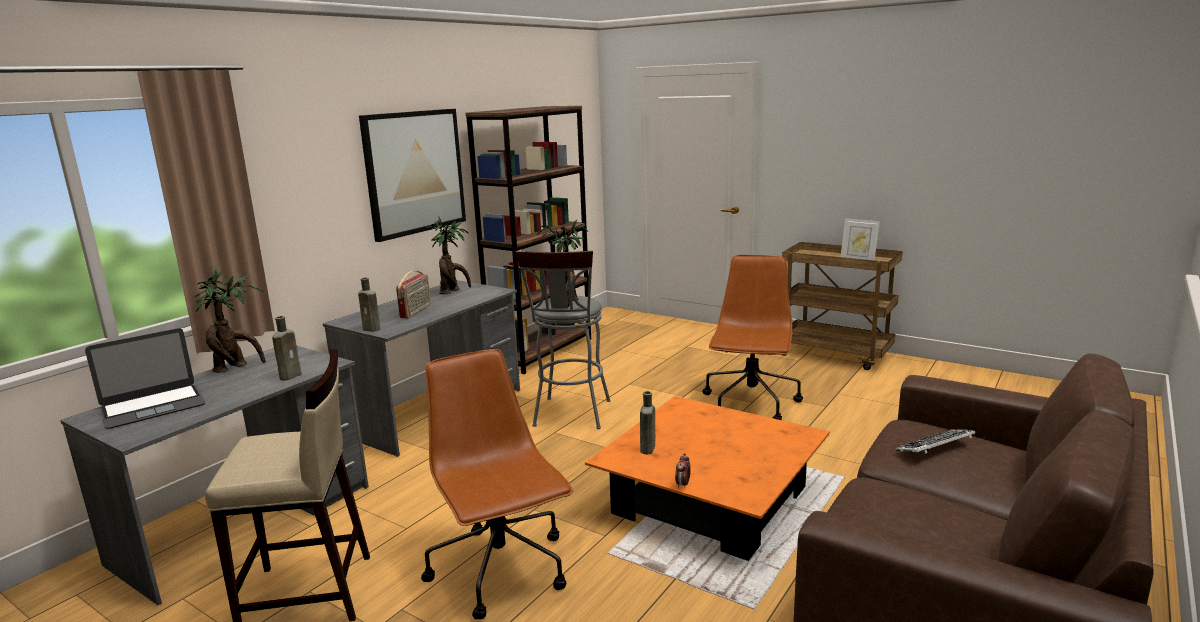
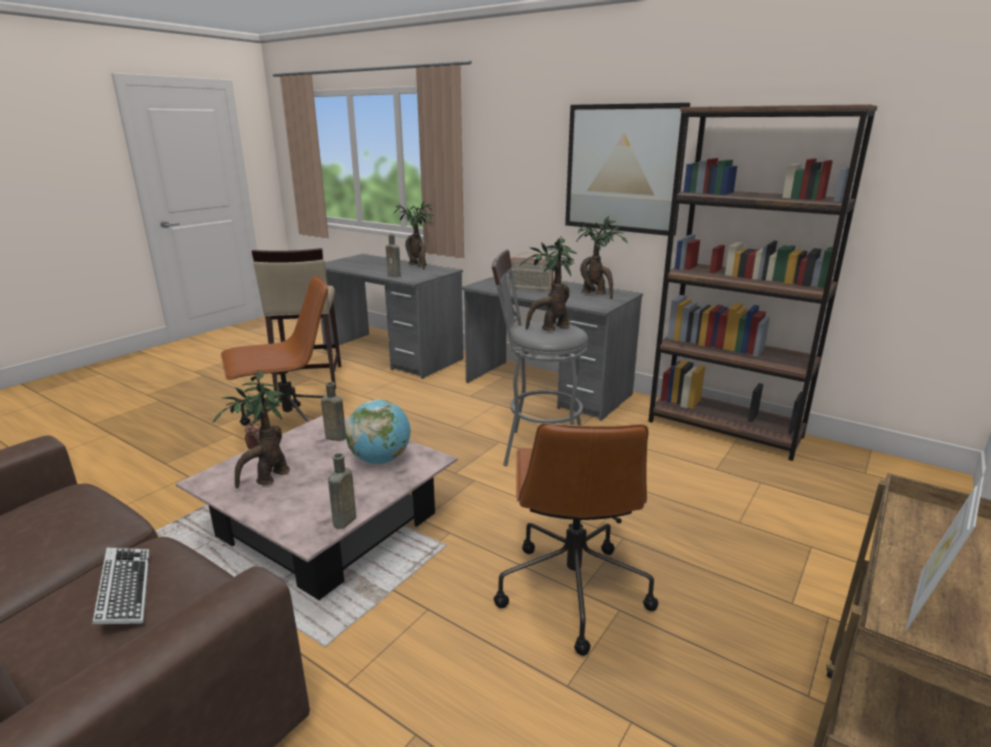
camera: 90 degrees right, 5 degrees up
laptop [85,328,205,429] -> none
brown bottle [358,277,380,332] -> brown bottle moved to [328,453,356,529]
orange coffee table [585,396,830,561] -> pink coffee table [175,415,458,600]
brown office chair [702,255,803,420] -> brown office chair turned 75 degrees clockwise [494,423,658,656]
none -> potted plant [213,370,290,489]
none -> globe [345,400,410,464]

